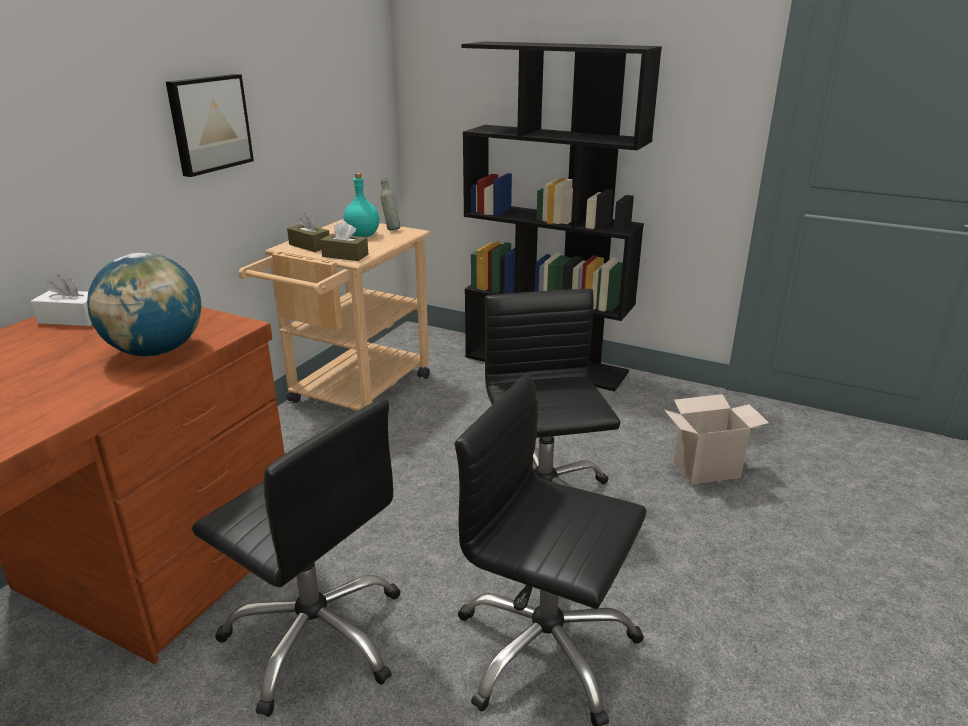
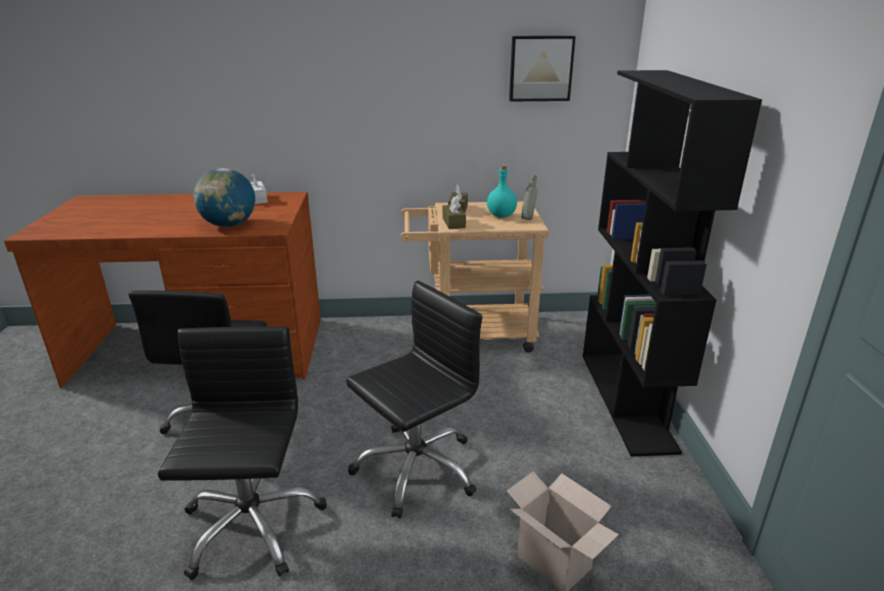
camera: 60 degrees right, 0 degrees up
picture [166,74,254,177] -> picture moved to [509,36,576,102]

